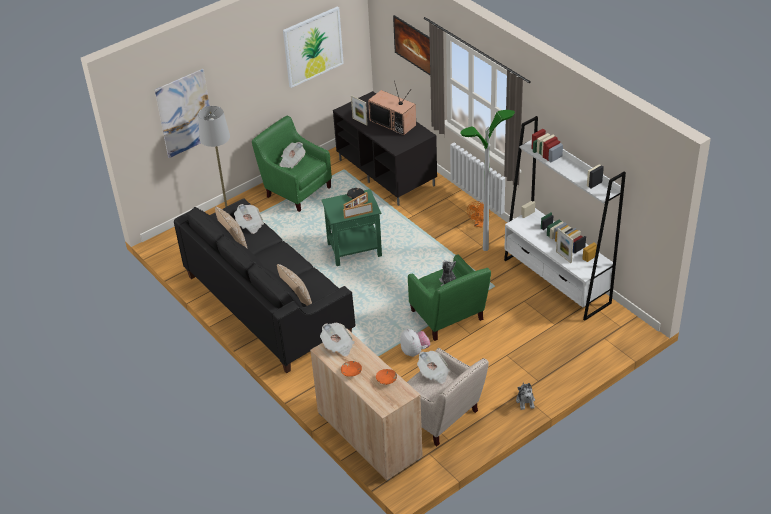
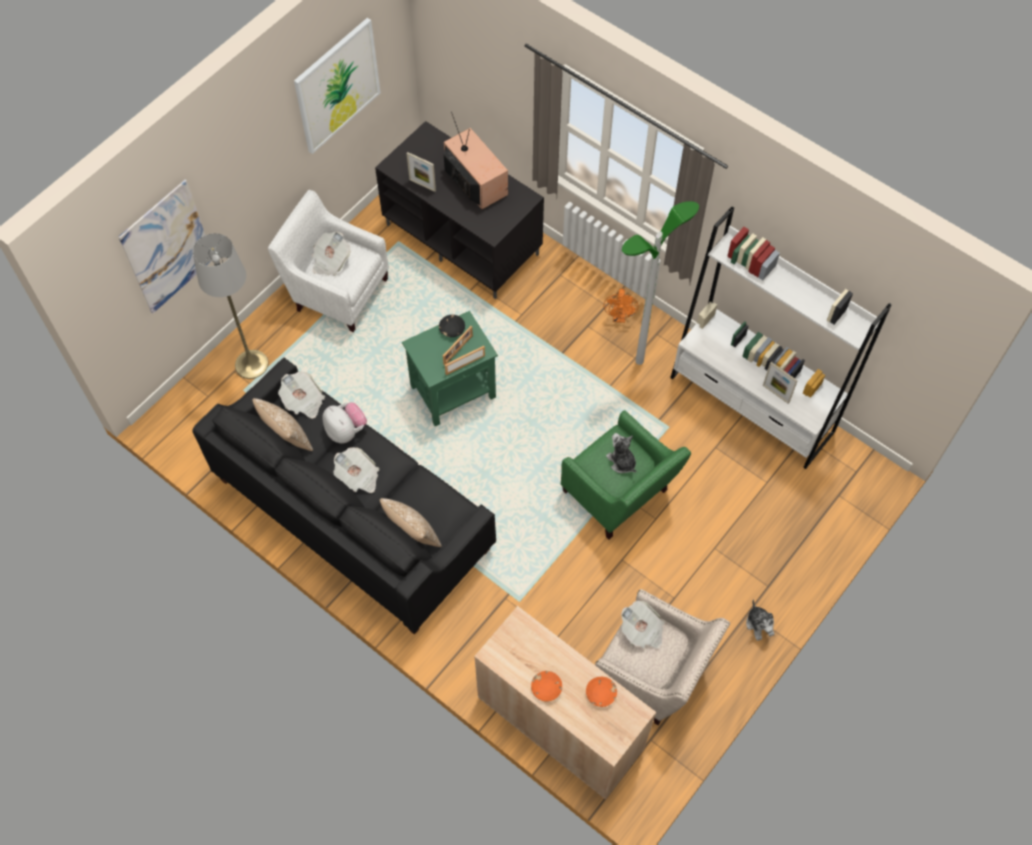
camera: 15 degrees left, 20 degrees up
green armchair [252,116,332,212] -> white armchair [268,190,389,332]
newspaper [320,323,355,357] -> newspaper moved to [333,447,379,493]
television [368,80,416,135] -> television turned 150 degrees counterclockwise [444,112,508,210]
picture [393,15,430,75] -> none
plush toy [400,328,430,357] -> plush toy moved to [322,402,367,444]

